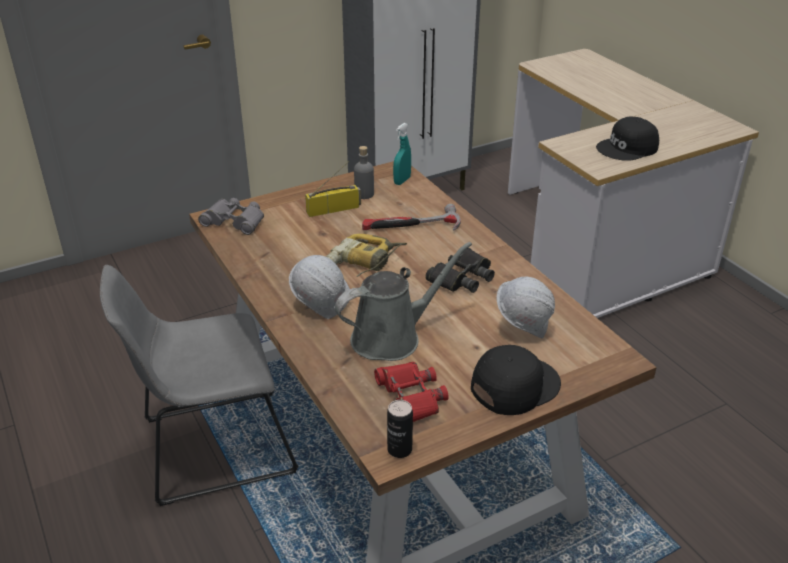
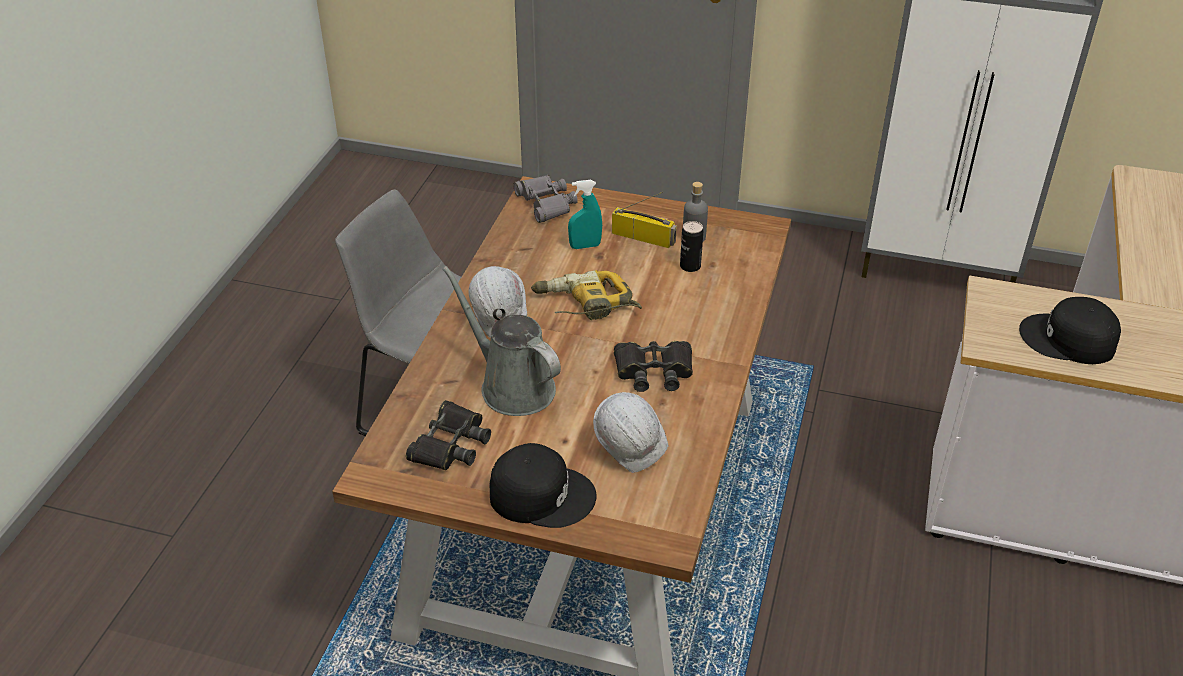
camera: 45 degrees right, 5 degrees up
grey watering can [335,242,472,361] -> grey watering can turned 150 degrees counterclockwise [443,266,561,416]
hammer [362,204,461,230] -> none
red binoculars [374,362,449,422] -> black binoculars [406,400,491,470]
can [387,400,413,458] -> can moved to [680,221,703,272]
turquoise spray bottle [393,123,411,185] -> turquoise spray bottle moved to [568,180,602,249]

